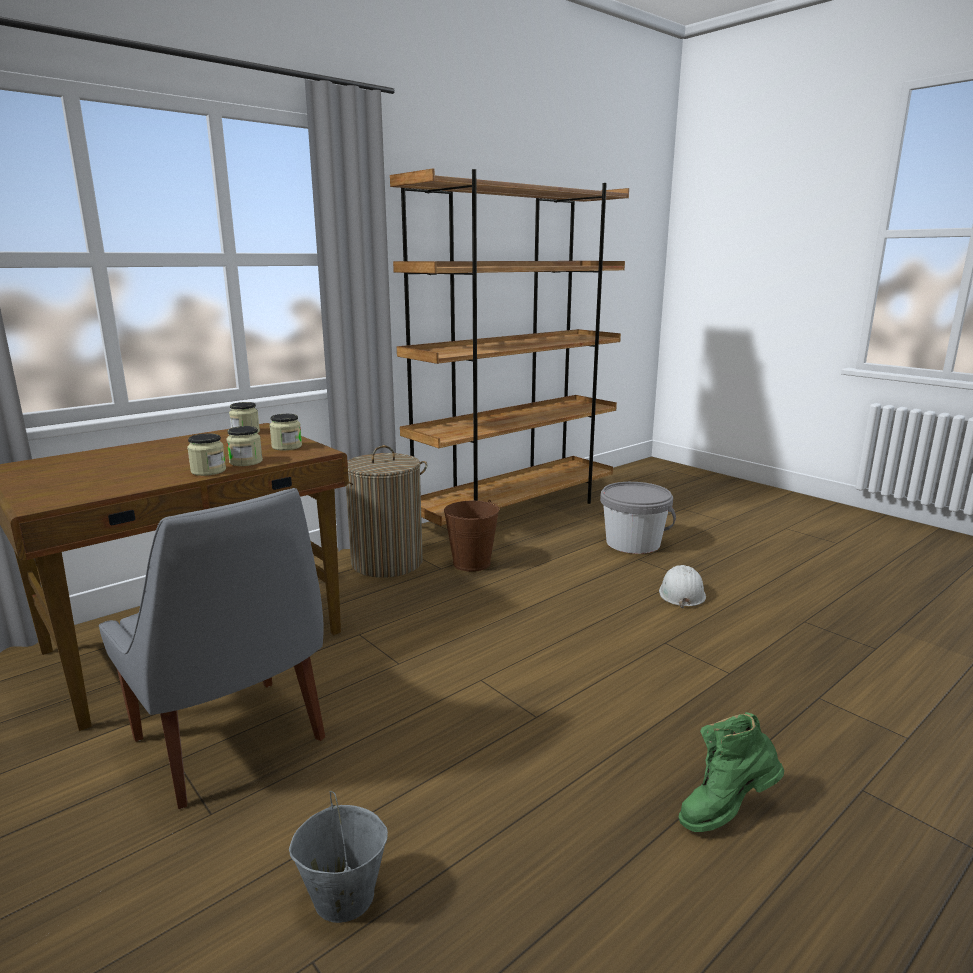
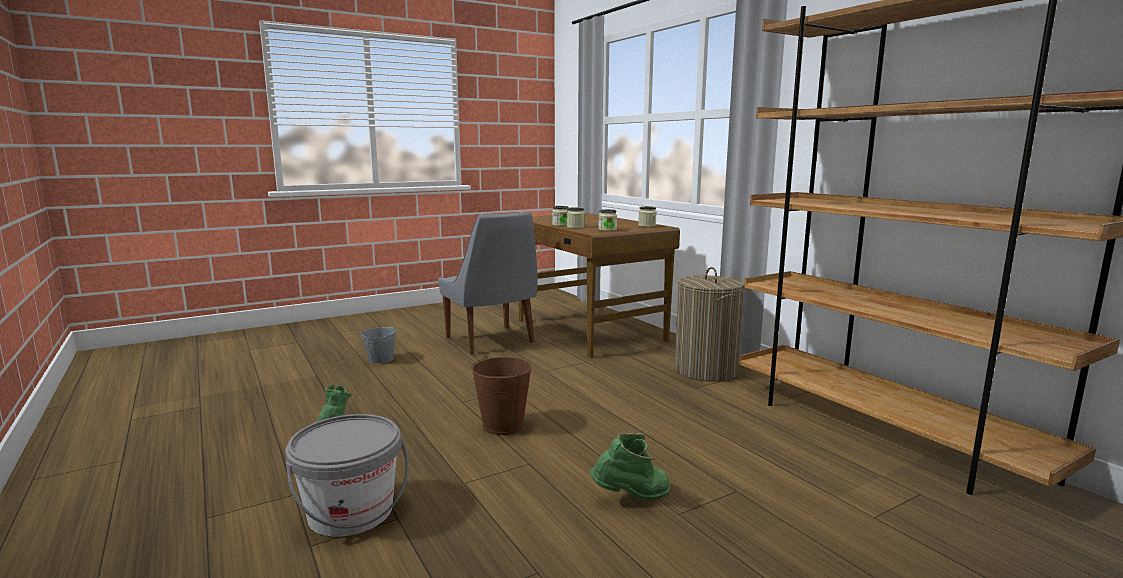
camera: 100 degrees right, 5 degrees down
grey chair [99,488,325,809] -> grey chair turned 90 degrees counterclockwise [438,212,537,355]
brown bucket [444,500,500,572] -> brown bucket moved to [471,356,532,435]
grey bucket [600,482,676,554] -> grey bucket moved to [285,414,409,537]
white hard hat [659,565,706,609] -> green boot [590,433,670,501]

